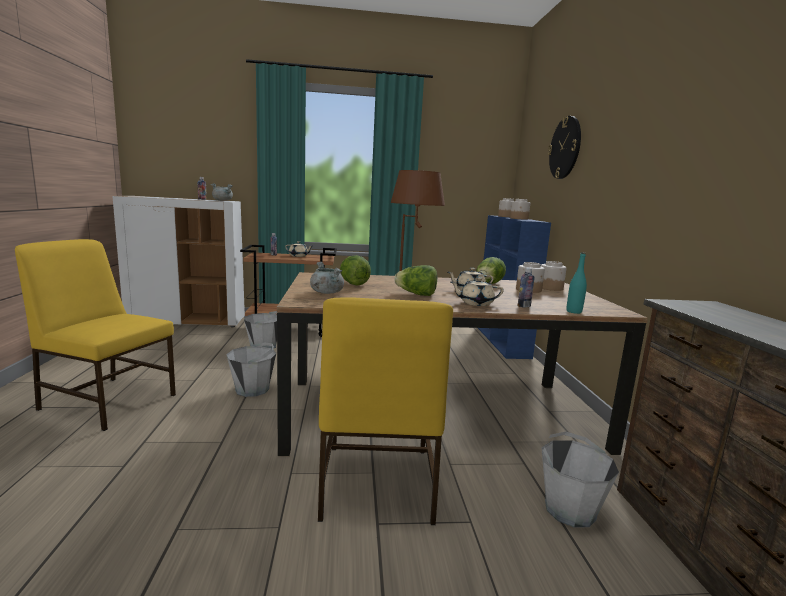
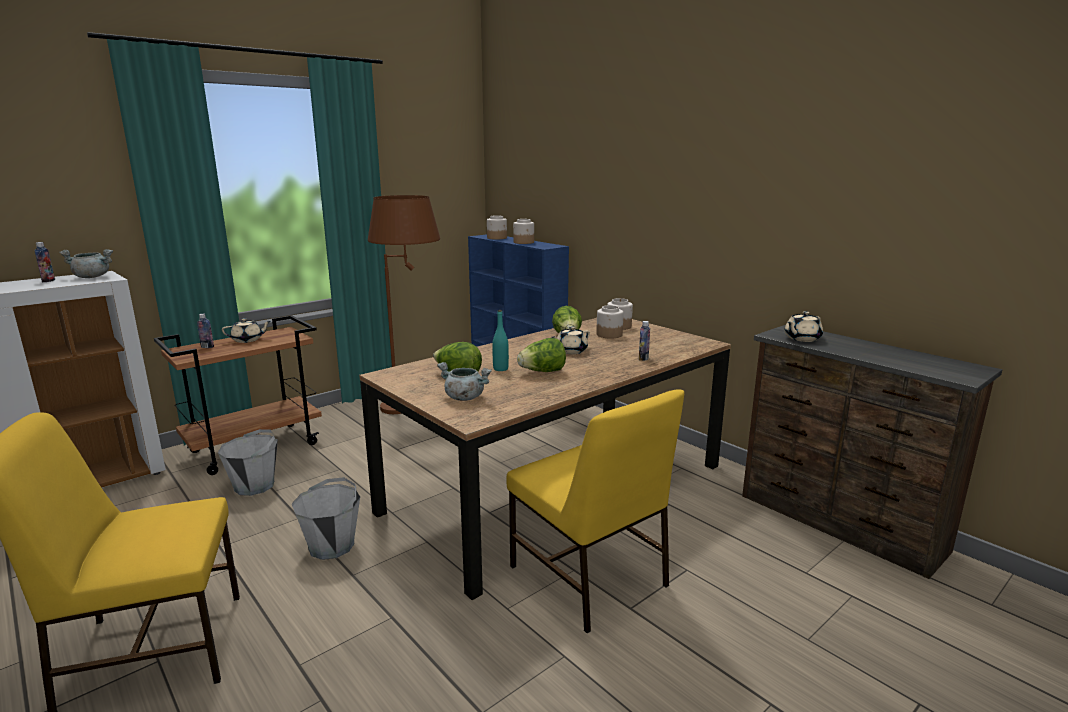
camera: 35 degrees left, 5 degrees up
beige teapot [451,277,504,306] -> beige teapot moved to [784,311,823,342]
grey bucket [541,432,619,528] -> none
wall clock [548,116,581,179] -> none
turquoise bottle [567,252,587,314] -> turquoise bottle moved to [492,310,509,371]

